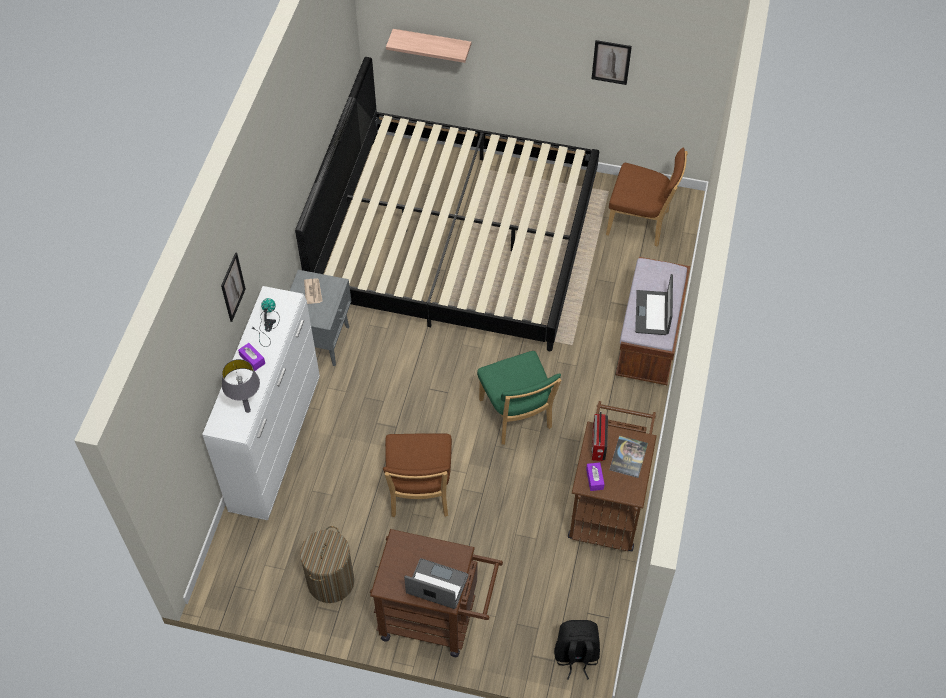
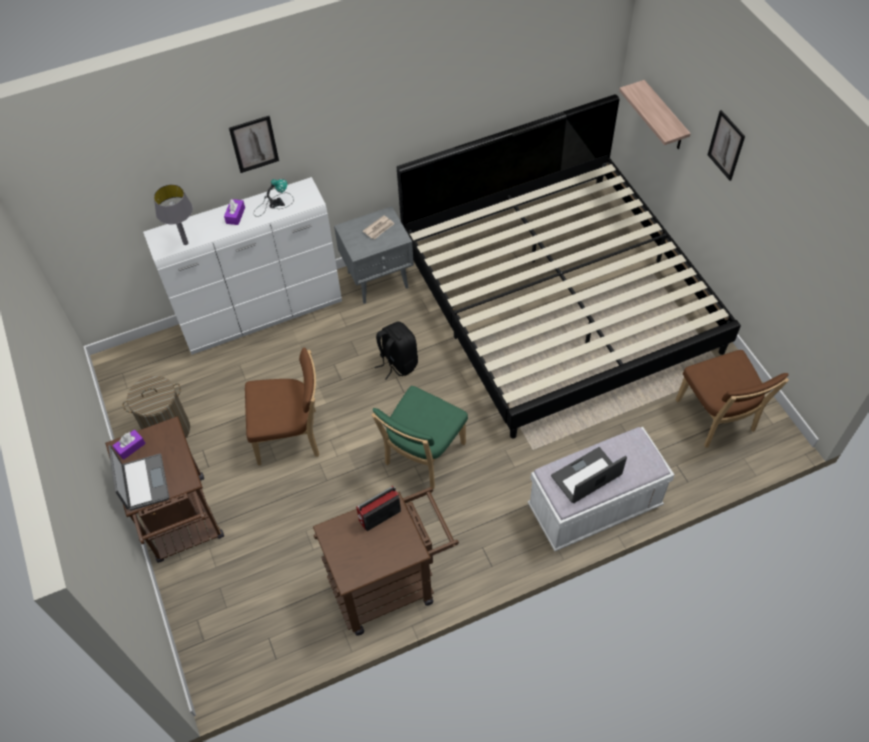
camera: 55 degrees right, 0 degrees up
brown chair [383,433,452,517] -> brown chair turned 150 degrees counterclockwise [245,347,319,466]
black backpack [554,620,600,680] -> black backpack moved to [375,321,418,379]
purple tissue box [586,462,605,491] -> purple tissue box moved to [112,430,146,460]
picture [592,40,632,85] -> picture moved to [708,110,745,181]
book [610,435,648,478] -> none
brown bench [616,257,690,385] -> white bench [528,427,674,551]

